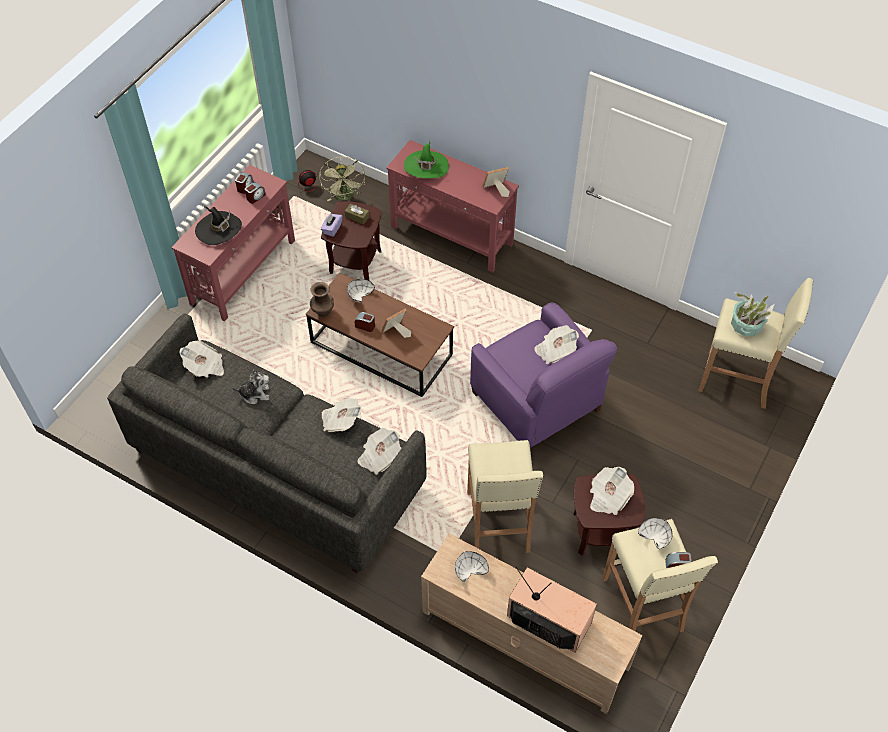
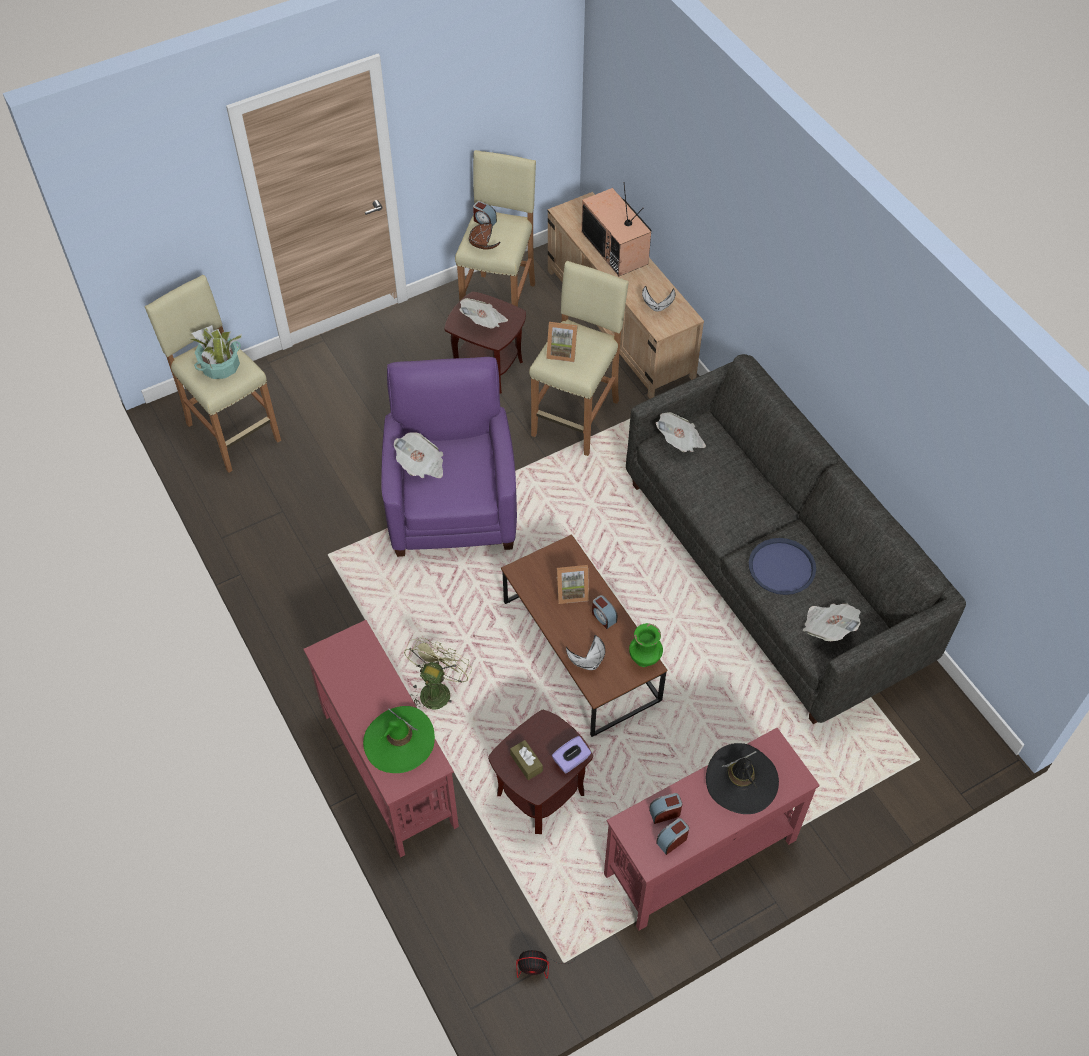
camera: 150 degrees left, 0 degrees up
plush toy [232,369,269,404] -> blue tray [749,538,816,595]
brown vase [310,282,334,317] -> green vase [629,623,663,667]
green fan [319,157,365,201] -> green fan moved to [404,637,472,710]
newspaper [321,398,361,432] -> none
picture frame [483,167,510,197] -> picture frame moved to [546,322,578,362]
white bowl [638,518,673,549] -> brown bowl [469,223,500,250]

